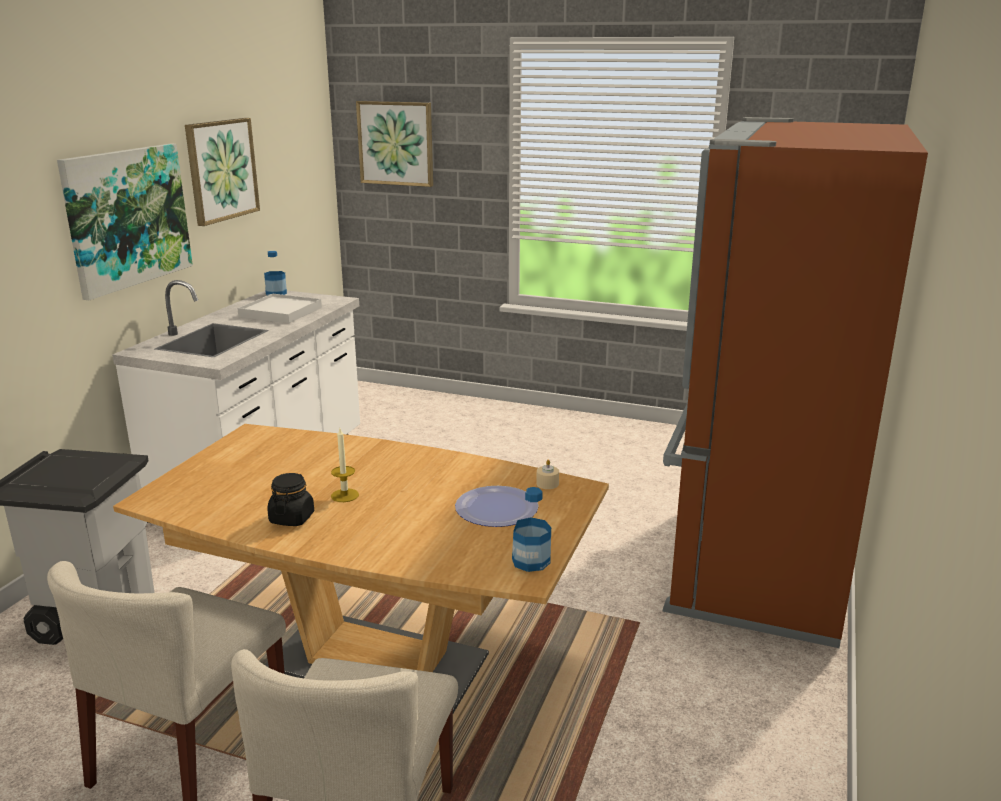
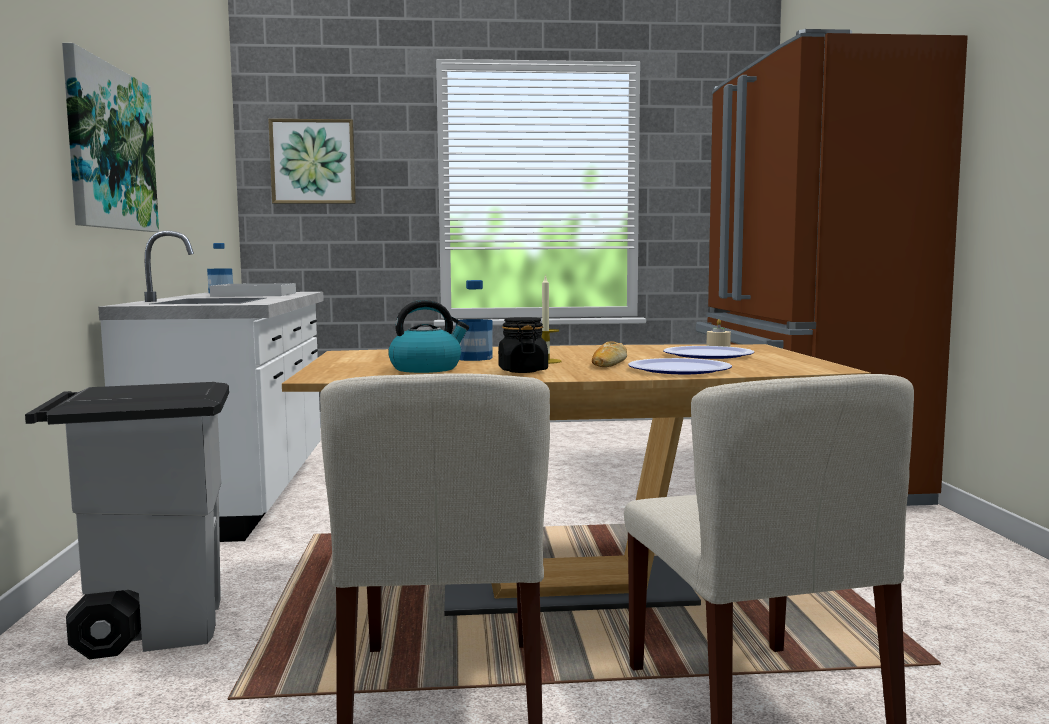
camera: 25 degrees left, 15 degrees down
picture [185,118,260,226] -> none
bottle [512,487,551,572] -> bottle moved to [456,280,493,361]
none -> kettle [388,300,469,373]
none -> bread [592,341,627,367]
none -> plate [628,358,732,374]

